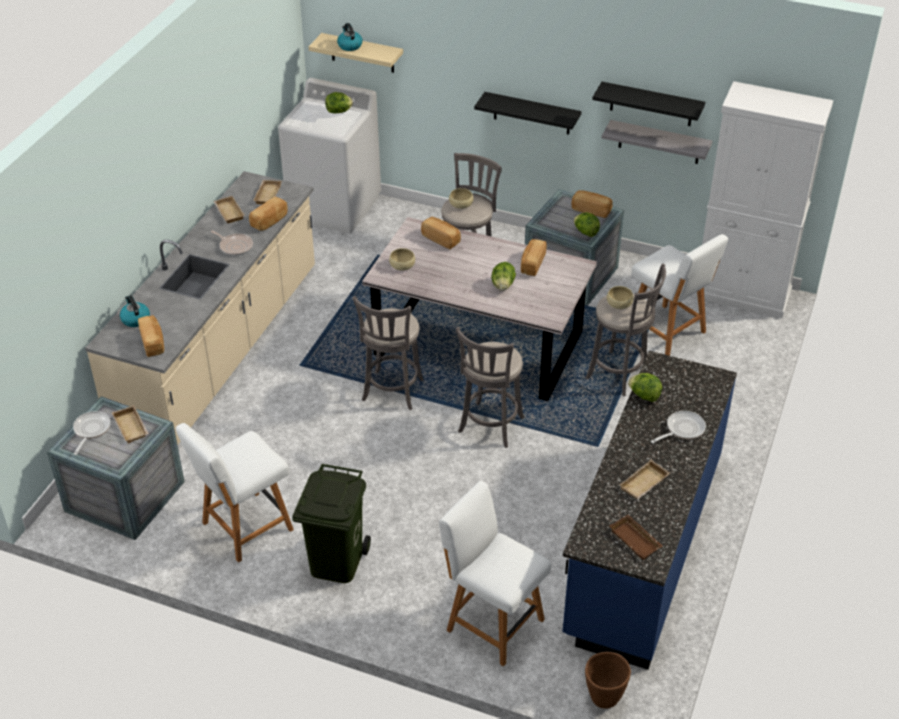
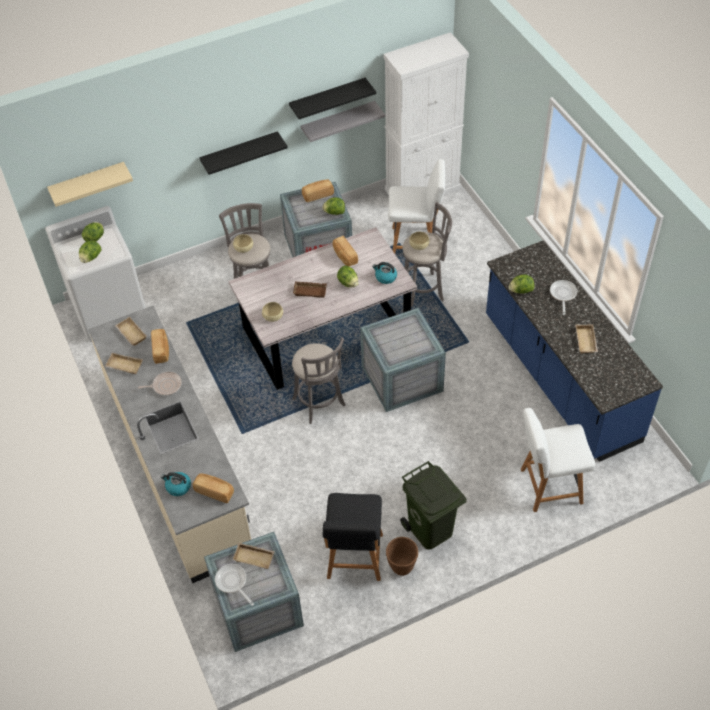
camera: 45 degrees left, 10 degrees up
white chair [176,423,294,562] -> black chair [323,493,383,581]
kettle [337,23,362,51] -> kettle moved to [372,262,397,284]
bread [421,217,461,249] -> none
grey stool [456,327,524,448] -> crate [360,308,446,412]
brown planter [585,652,631,709] -> brown planter moved to [386,537,418,576]
brown tray [609,515,663,560] -> brown tray moved to [293,281,327,298]
none -> lettuce [79,240,101,263]

